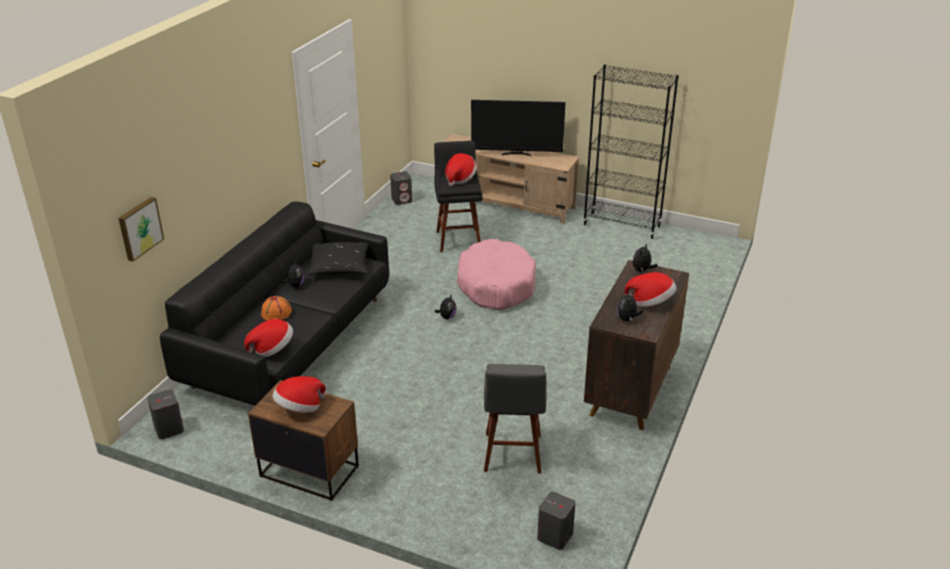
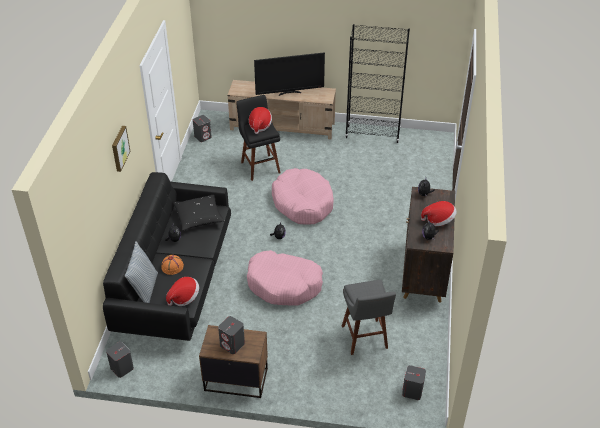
camera: 15 degrees left, 10 degrees up
picture [119,197,164,262] -> picture moved to [112,126,131,172]
hat [272,376,326,413] -> grey speaker [218,316,245,354]
none -> pillow [125,241,158,303]
none -> pink dog bed [247,250,323,306]

